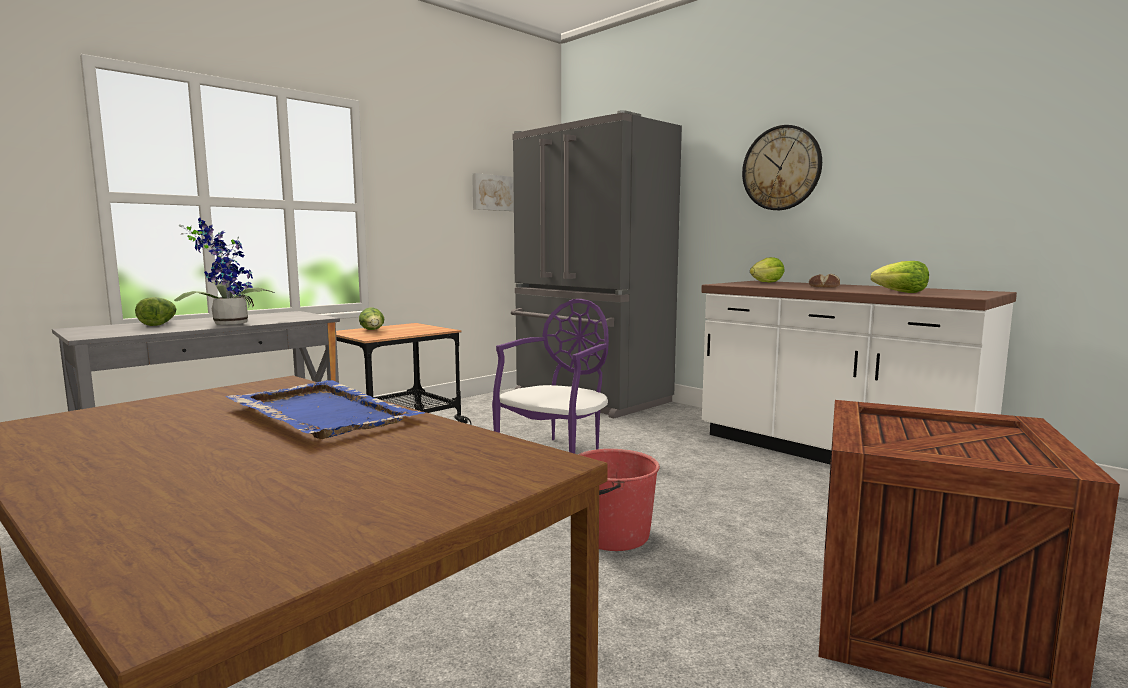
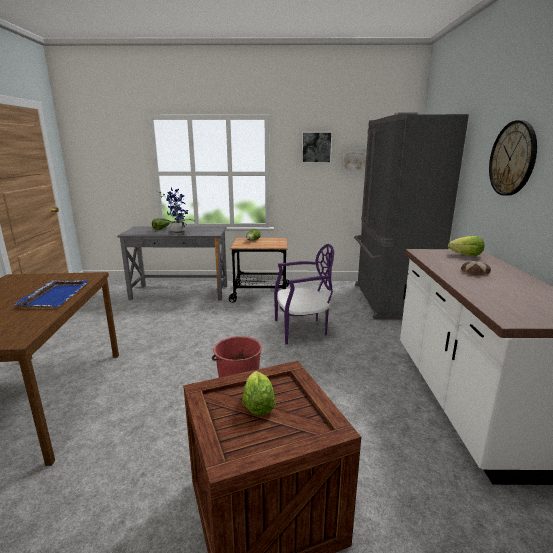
camera: 45 degrees right, 10 degrees up
lettuce [871,261,929,293] -> lettuce moved to [242,371,276,416]
none -> picture [301,131,333,163]

